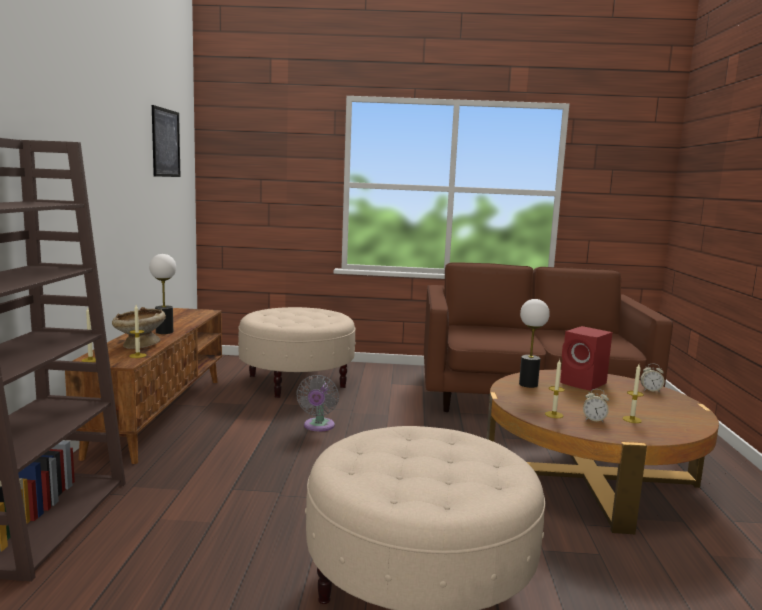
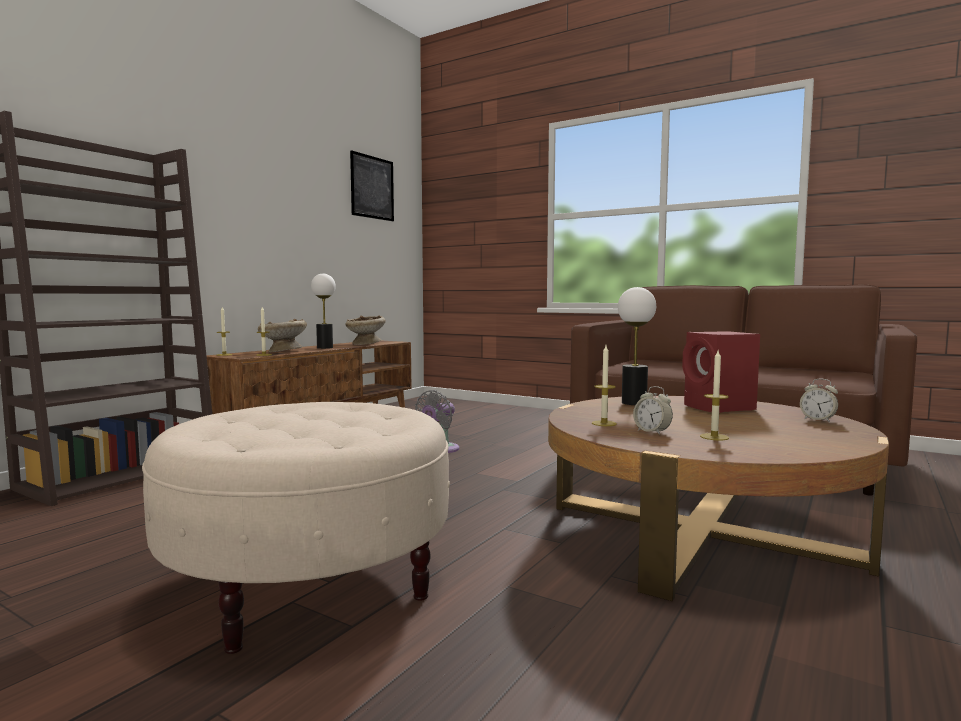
camera: 30 degrees right, 5 degrees down
beige ottoman [238,307,356,398] -> none
none -> beige bowl [345,315,386,345]

